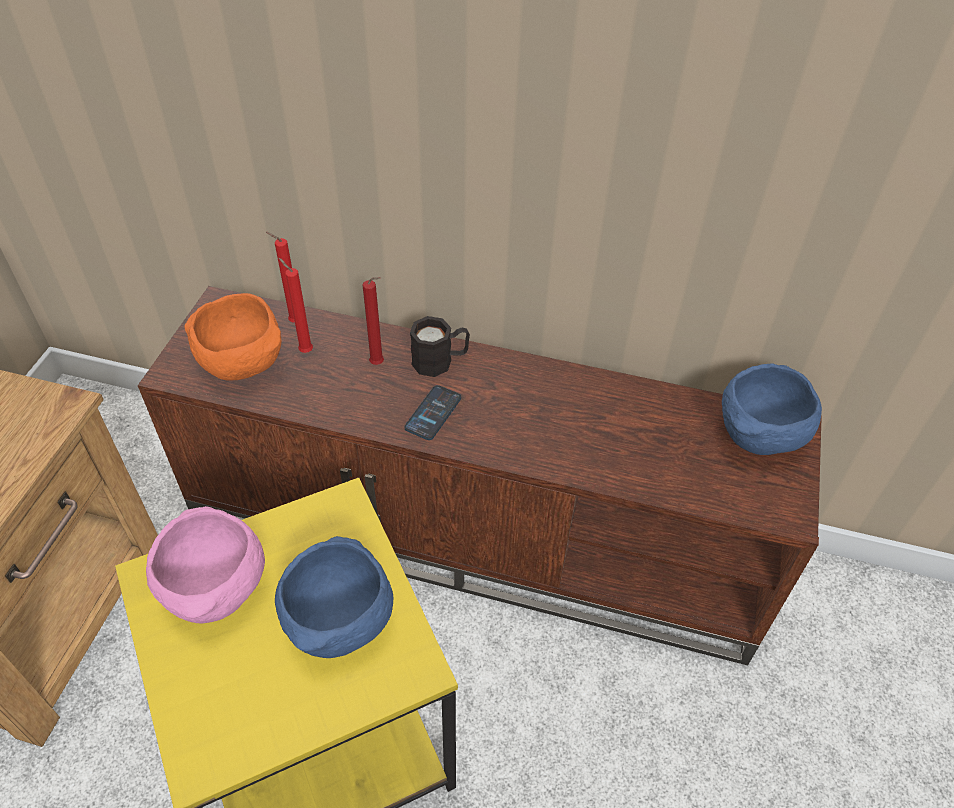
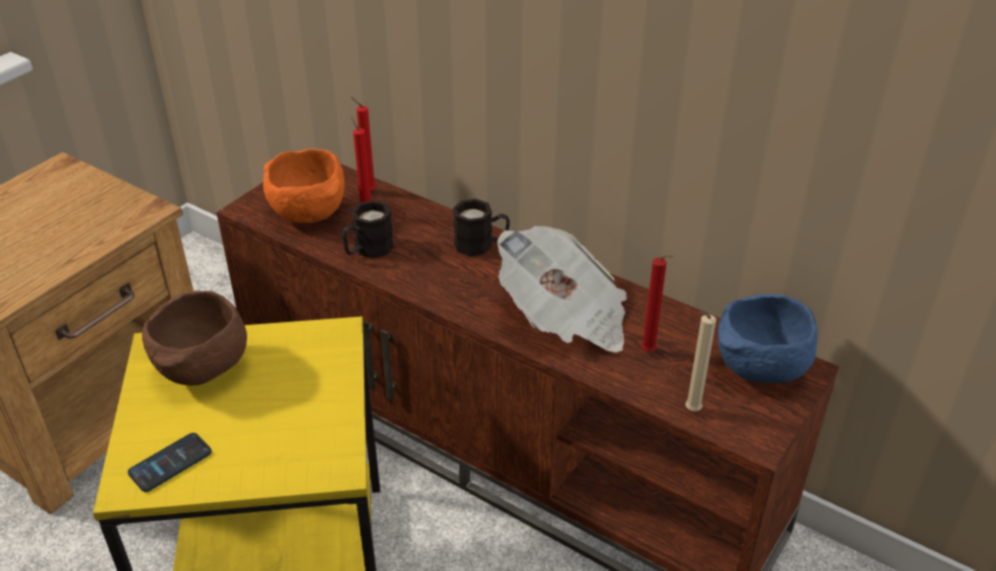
camera: 20 degrees right, 10 degrees down
pink bowl [146,506,265,623] -> brown bowl [142,291,247,385]
blue bowl [275,536,393,658] -> none
red candle [363,277,384,365] -> red candle moved to [641,255,674,352]
phone [405,385,461,440] -> phone moved to [128,433,212,492]
none -> black mug [342,200,394,258]
none -> newspaper [497,226,627,353]
none -> beige candle [685,311,716,411]

